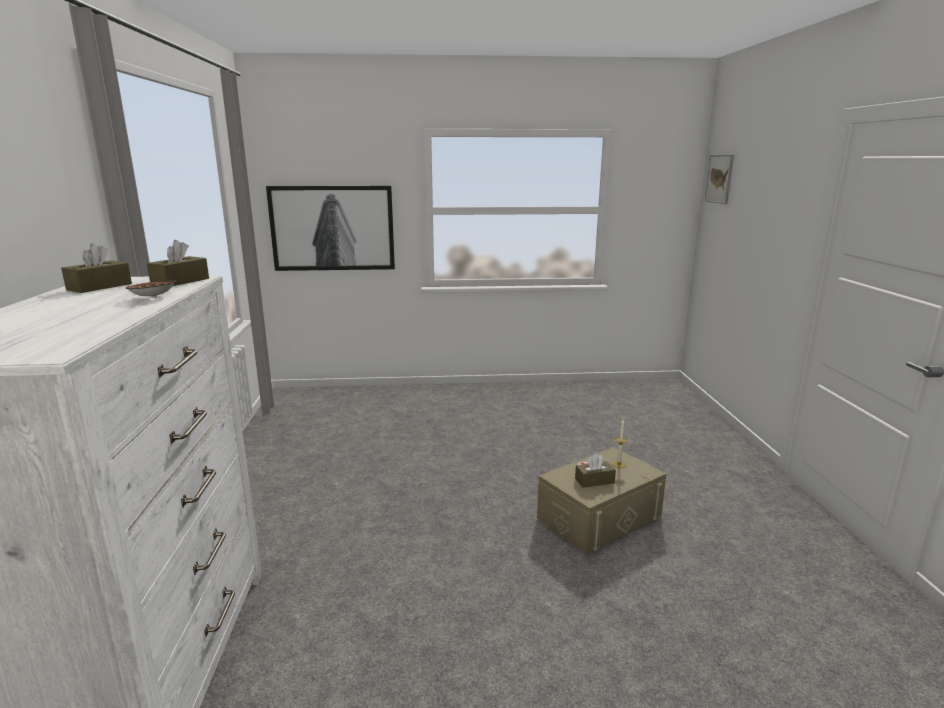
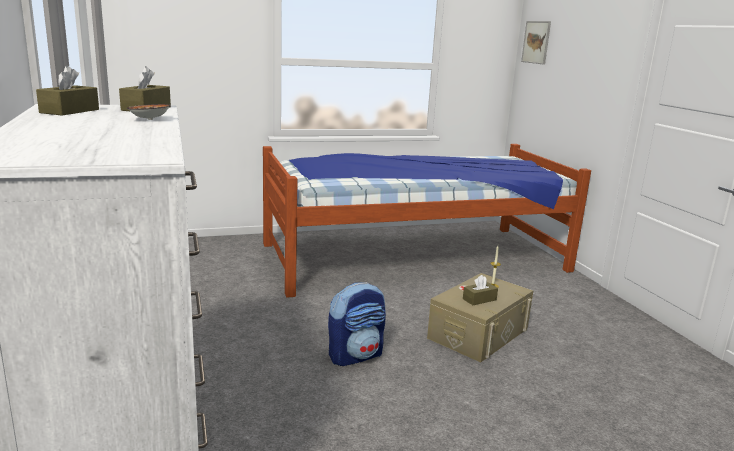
camera: 15 degrees left, 0 degrees up
picture [266,186,395,271] -> none
none -> bed [263,144,591,298]
none -> backpack [328,282,386,366]

